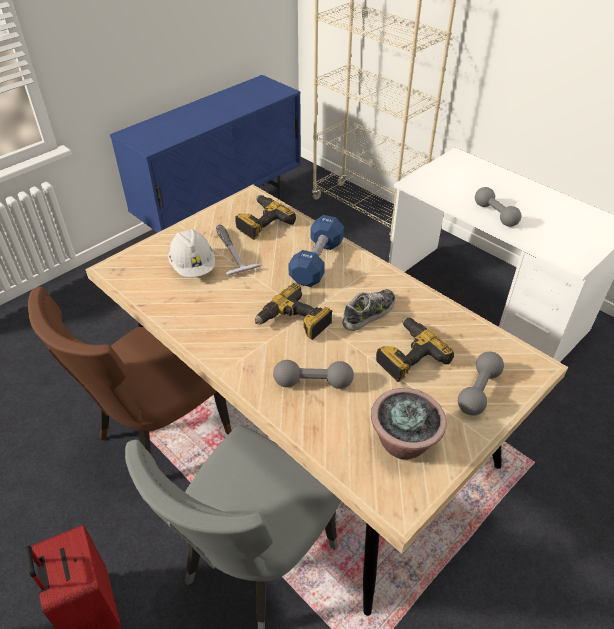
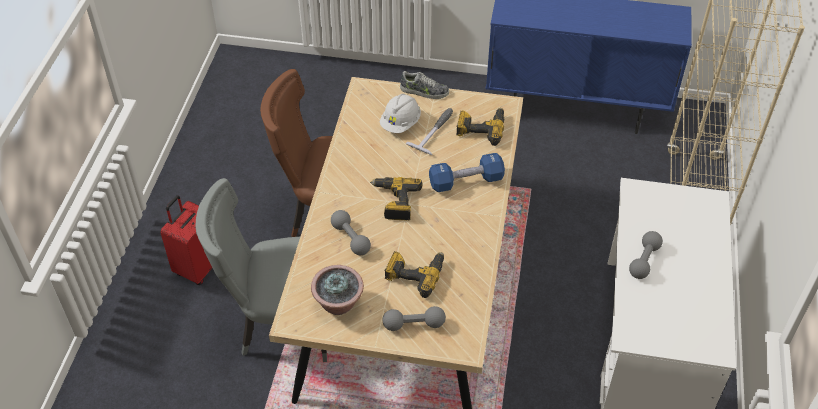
camera: 55 degrees right, 5 degrees up
shoe [342,289,395,331] -> shoe moved to [400,71,449,99]

